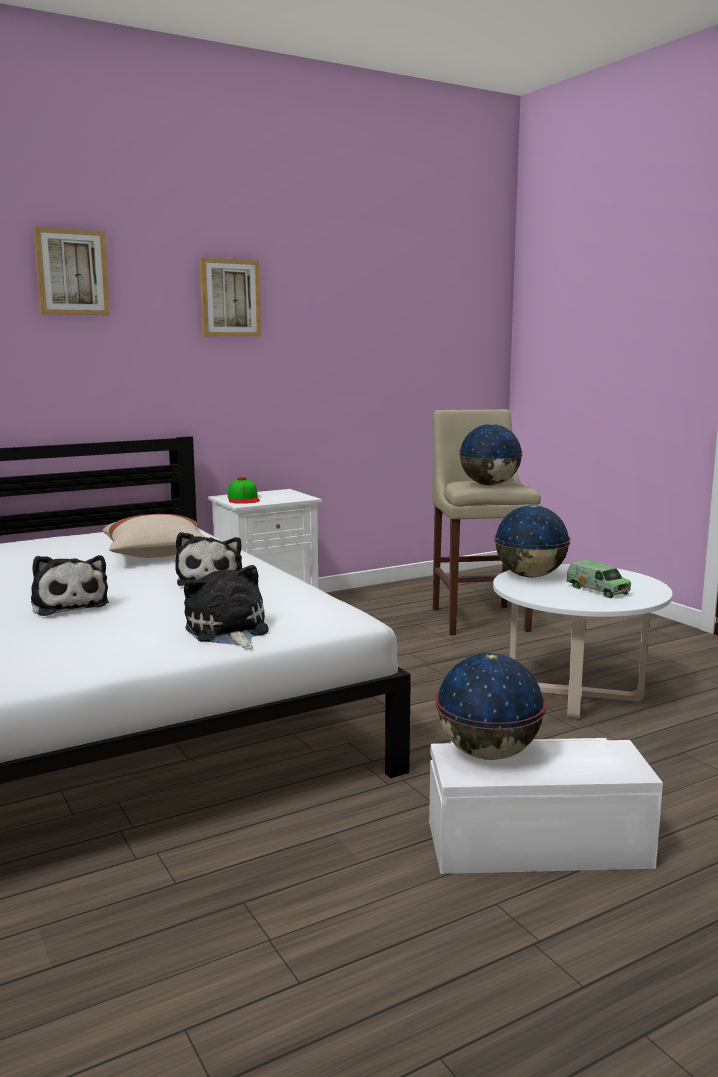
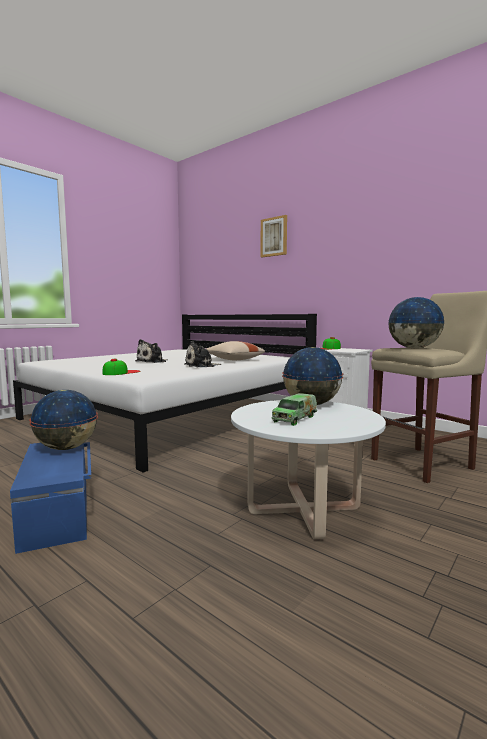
camera: 70 degrees right, 5 degrees down
plush toy [184,565,269,649] -> cap [102,359,141,375]
picture [199,258,261,337] -> none
white storage box [429,738,663,874] -> blue storage box [10,442,91,554]

